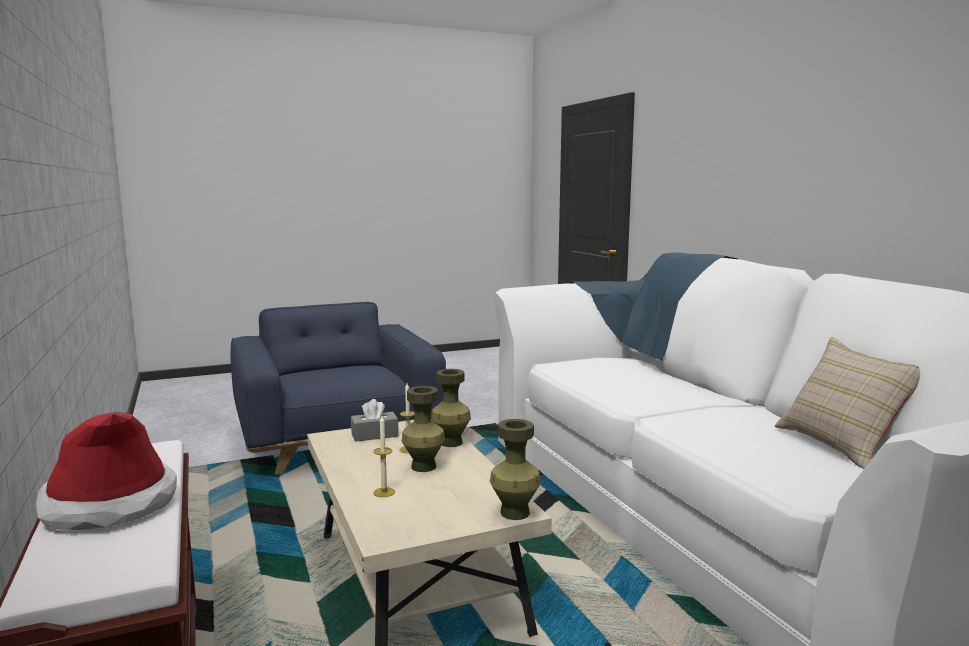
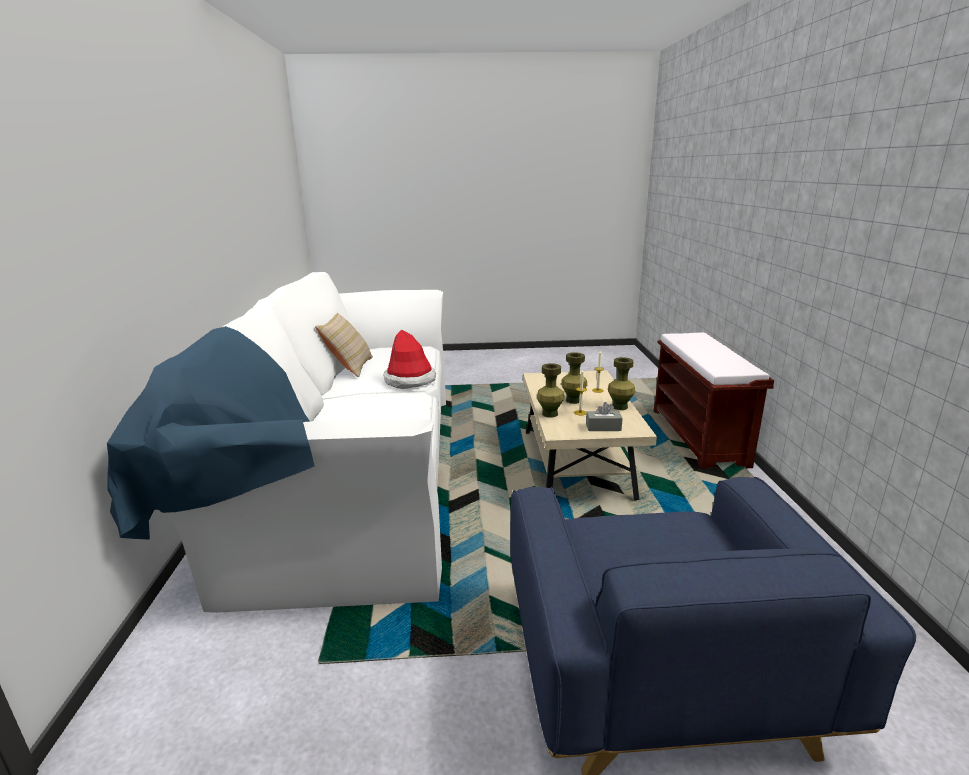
camera: 160 degrees left, 10 degrees up
hat [35,412,177,530] -> hat moved to [383,330,436,389]
green vase [490,419,541,520] -> green vase moved to [608,357,635,410]

